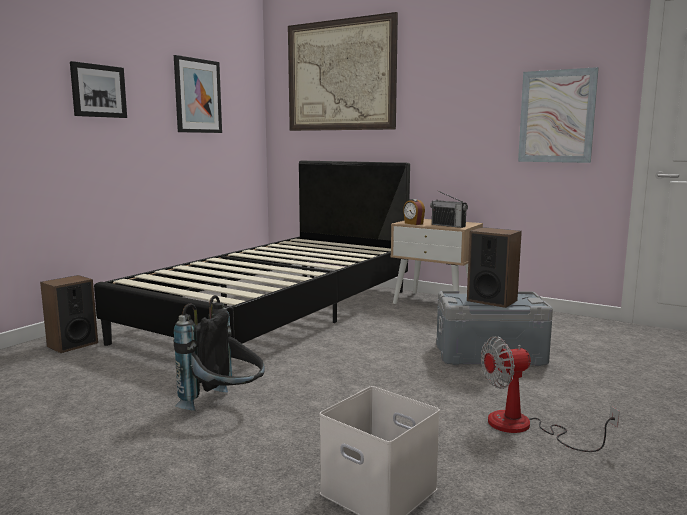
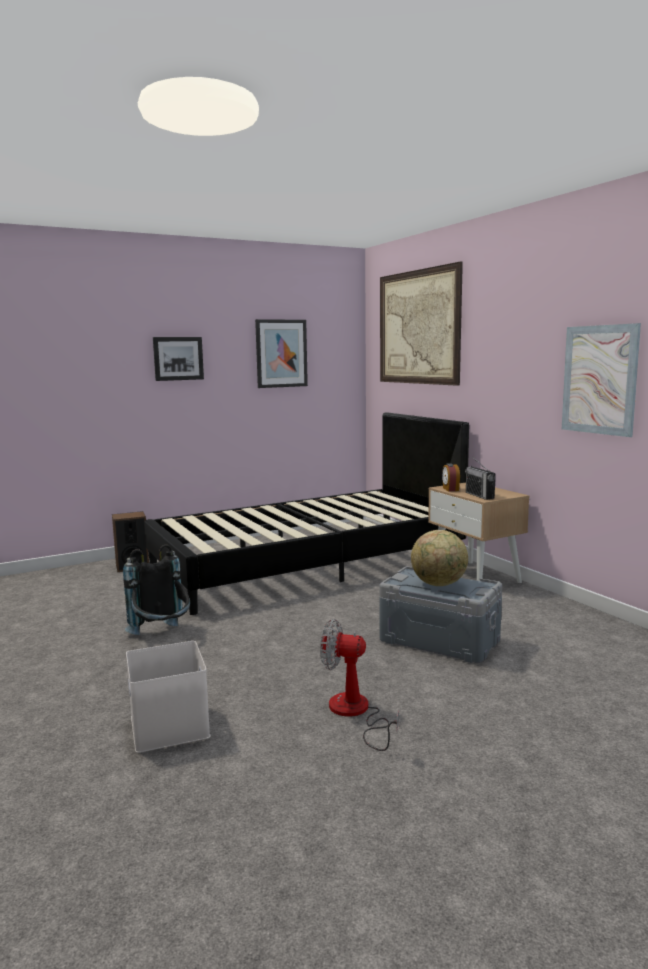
camera: 30 degrees right, 0 degrees up
speaker [467,227,522,308] -> globe [411,530,468,586]

